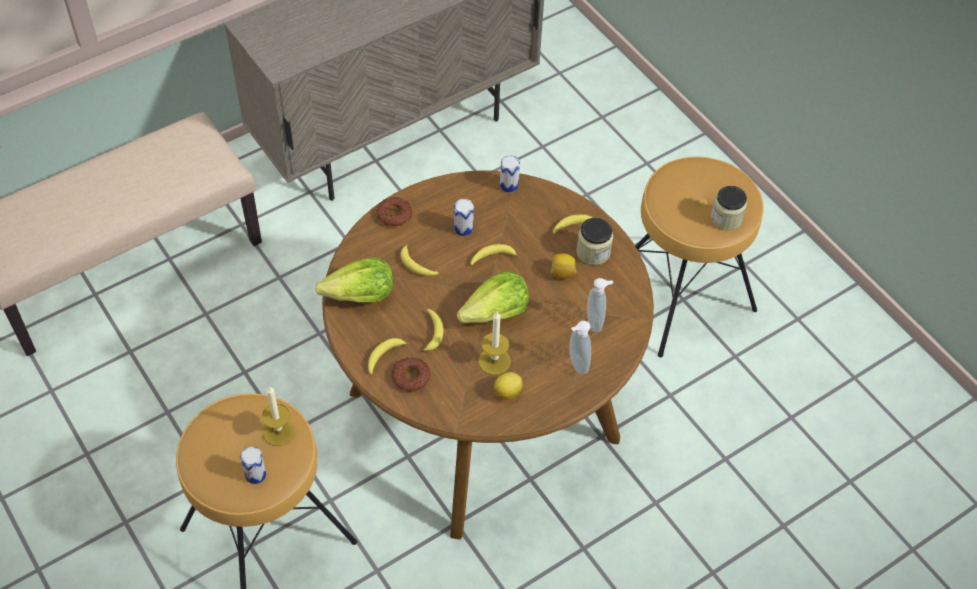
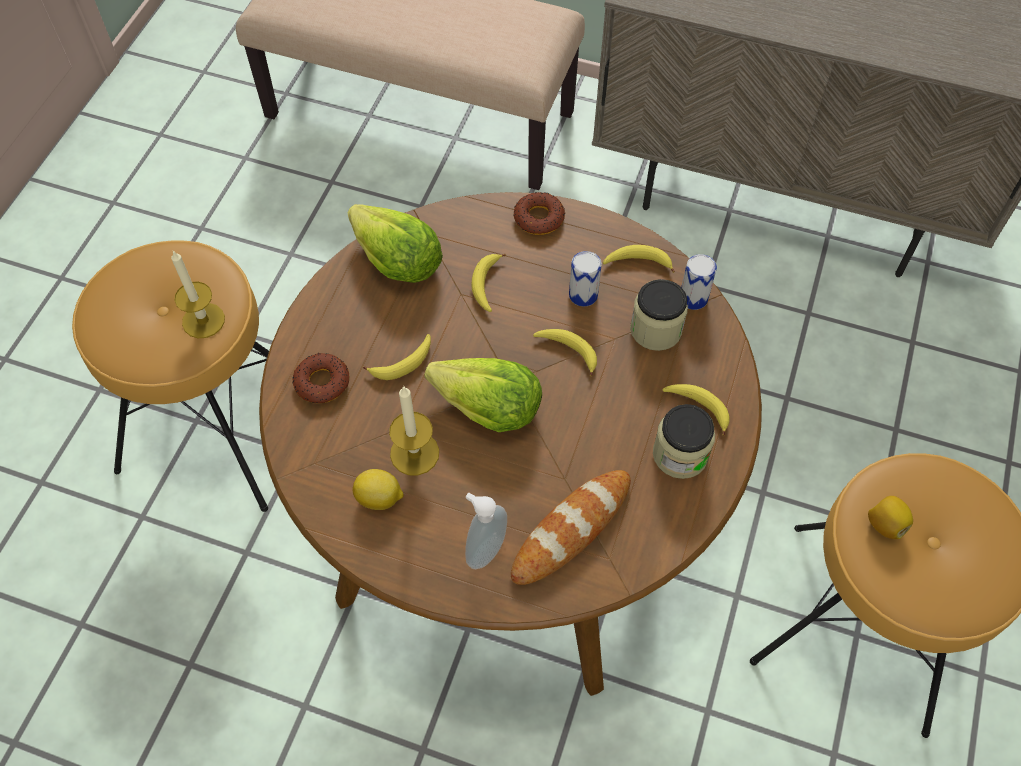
camera: 55 degrees right, 5 degrees up
can [240,447,266,484] -> none
banana [368,338,409,374] -> banana moved to [603,245,675,273]
lemon [551,253,577,278] -> lemon moved to [868,496,913,539]
soap dispenser [587,278,613,332] -> bread [511,470,631,585]
jar [711,186,747,230] -> jar moved to [630,279,688,351]

